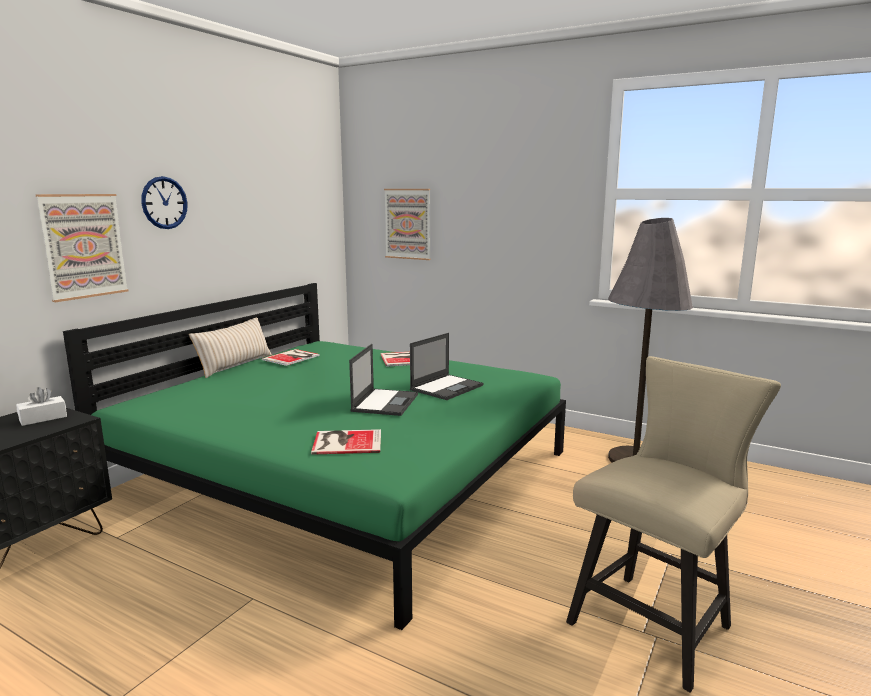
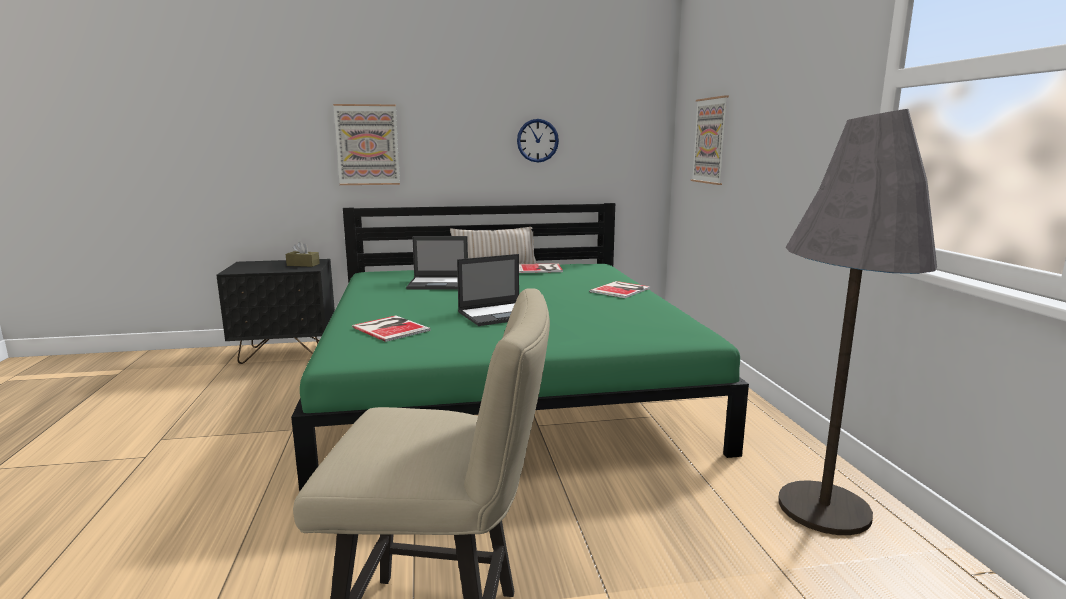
camera: 50 degrees right, 0 degrees up
white tissue box [16,387,67,426] -> brown tissue box [286,241,320,267]
wall clock [141,176,188,229] -> wall clock moved to [517,119,559,162]
laptop [410,333,483,400] -> laptop moved to [406,236,468,289]

